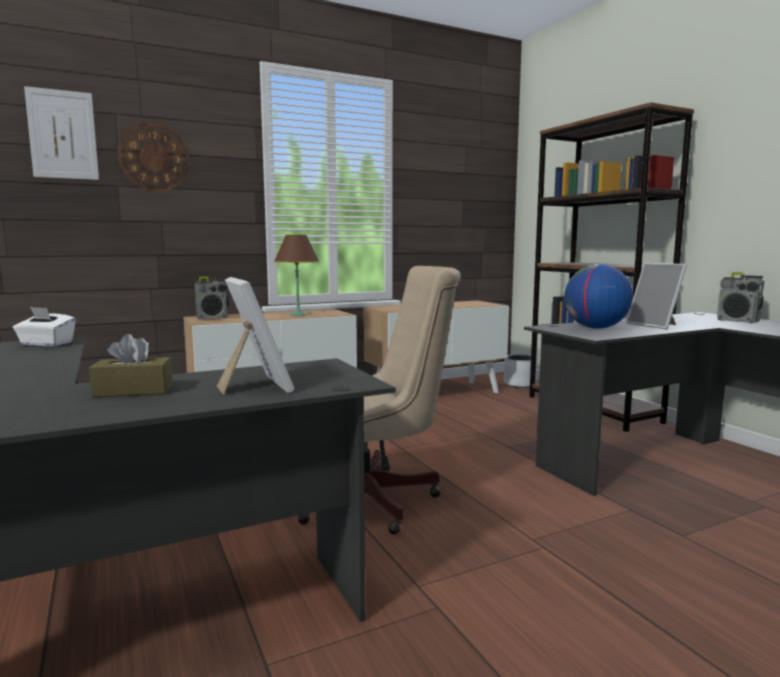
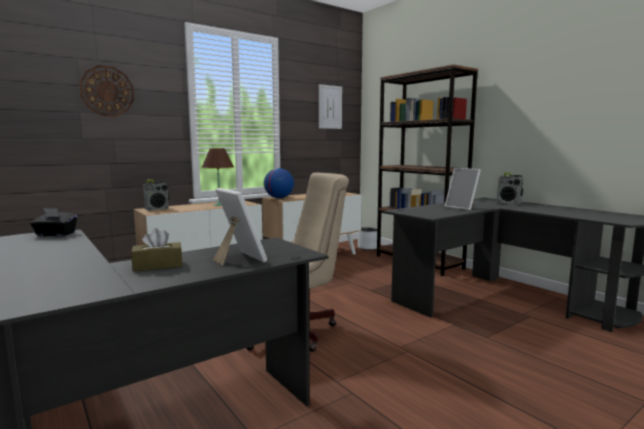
camera: 10 degrees left, 0 degrees up
white tissue box [13,307,76,346] -> black tissue box [30,208,77,236]
picture [24,86,99,180] -> picture moved to [319,84,342,129]
globe [564,264,633,329] -> globe moved to [264,168,294,198]

